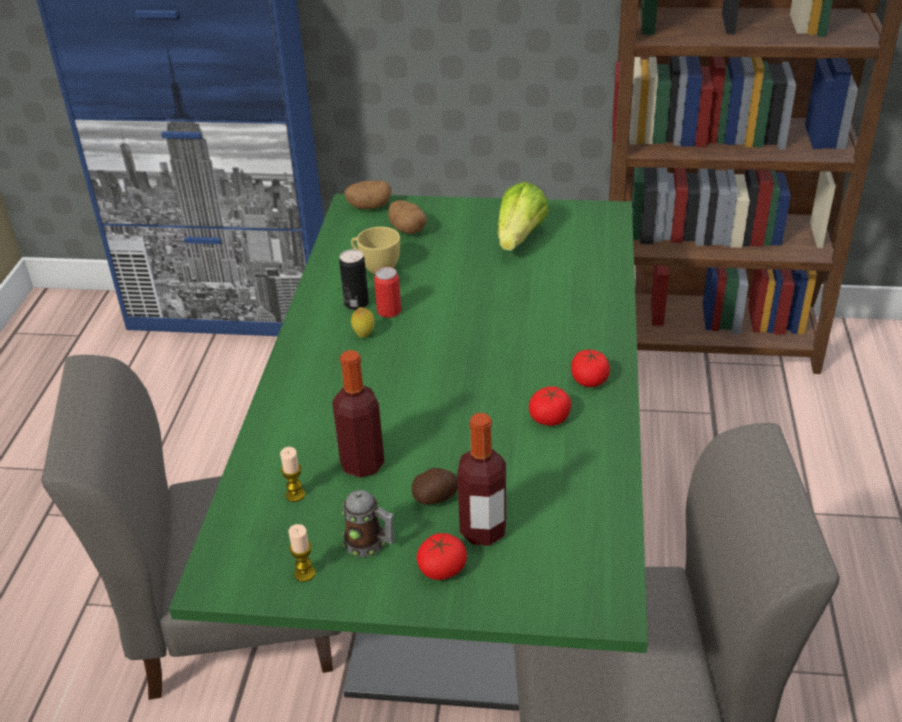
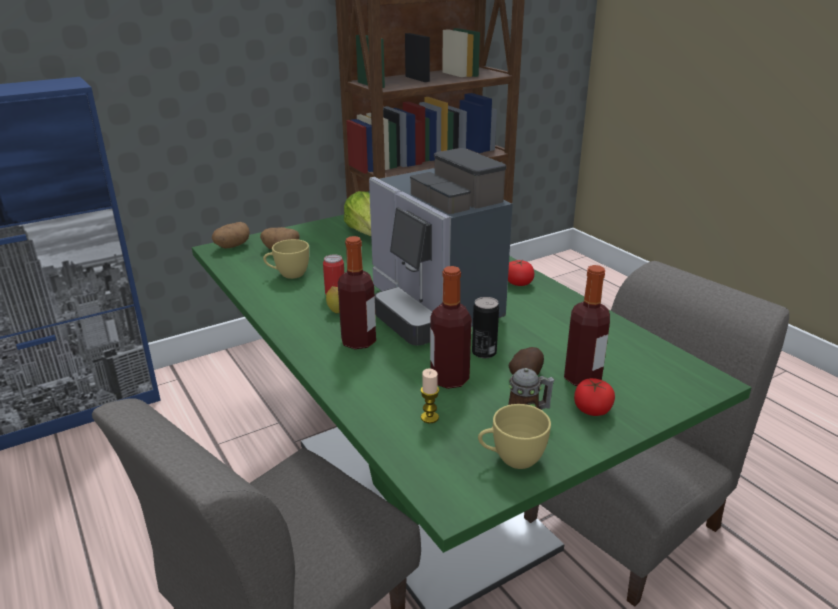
camera: 40 degrees left, 10 degrees down
candle [289,524,316,582] -> yellow cup [478,404,551,469]
can [339,249,369,310] -> can moved to [472,297,499,358]
tomato [529,386,571,426] -> none
none -> bottle [338,236,376,349]
none -> coffee machine [369,148,513,346]

